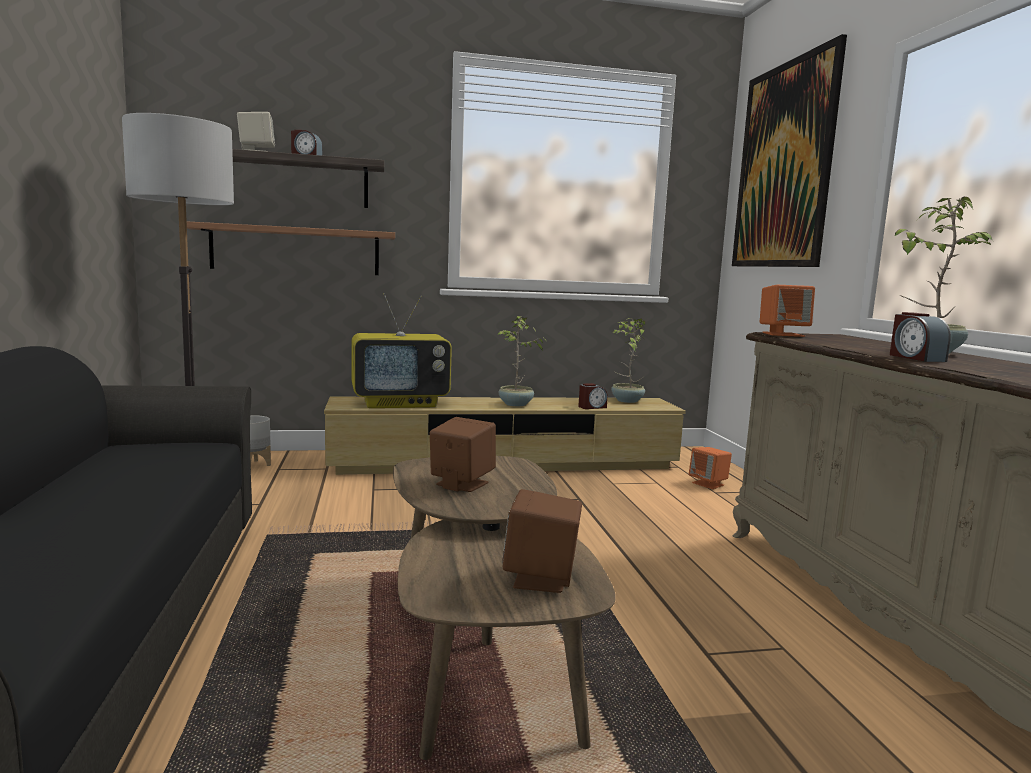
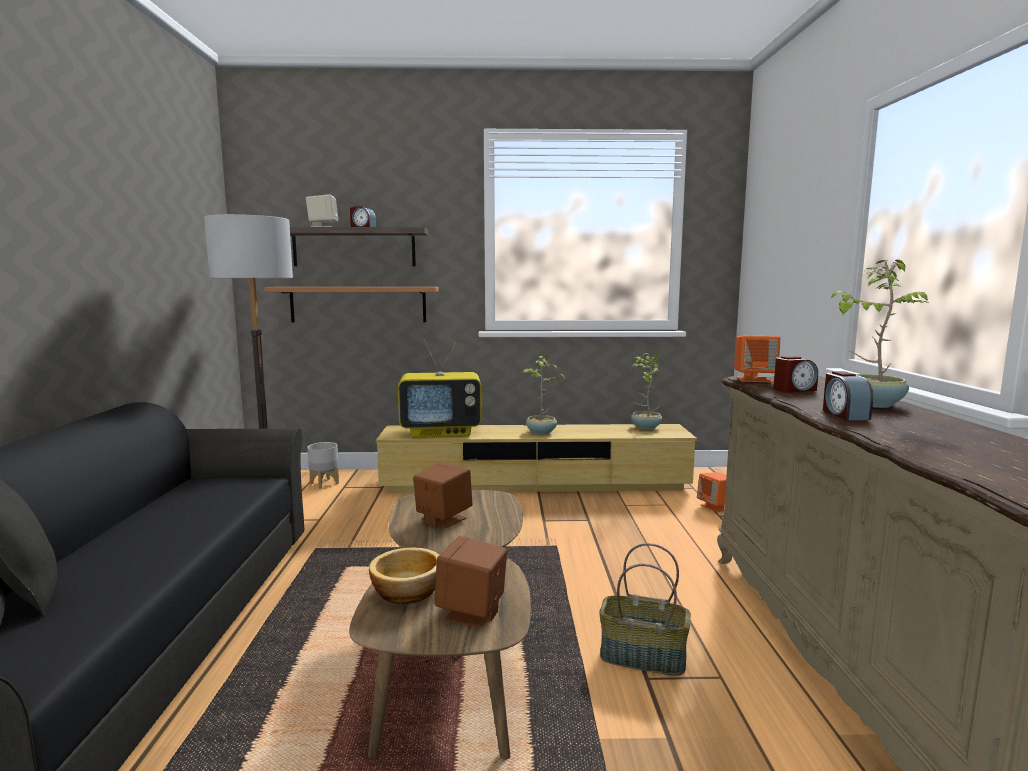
camera: 10 degrees right, 0 degrees up
alarm clock [578,383,608,409] -> alarm clock moved to [774,356,818,393]
picture [732,34,847,267] -> none
none -> bowl [369,547,439,604]
none -> basket [599,543,691,676]

